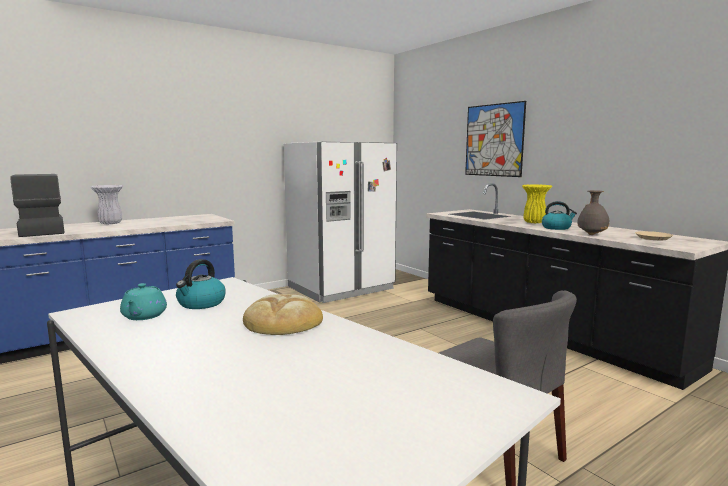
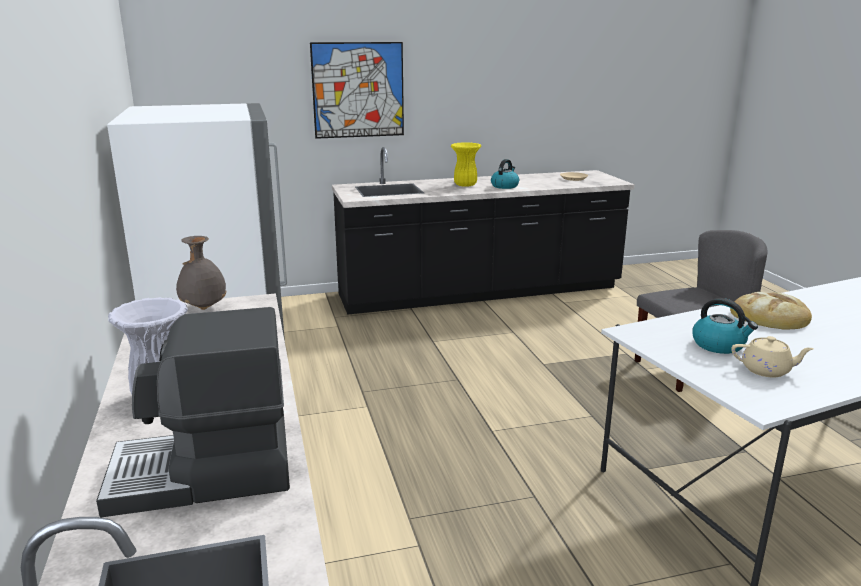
camera: 70 degrees left, 10 degrees up
turquoise teapot [120,283,167,320] -> beige teapot [731,336,814,377]
grey vase [577,190,610,235] -> grey vase moved to [176,236,226,310]

